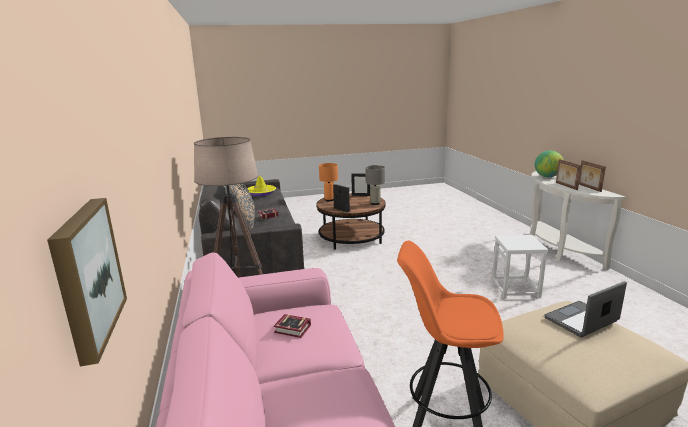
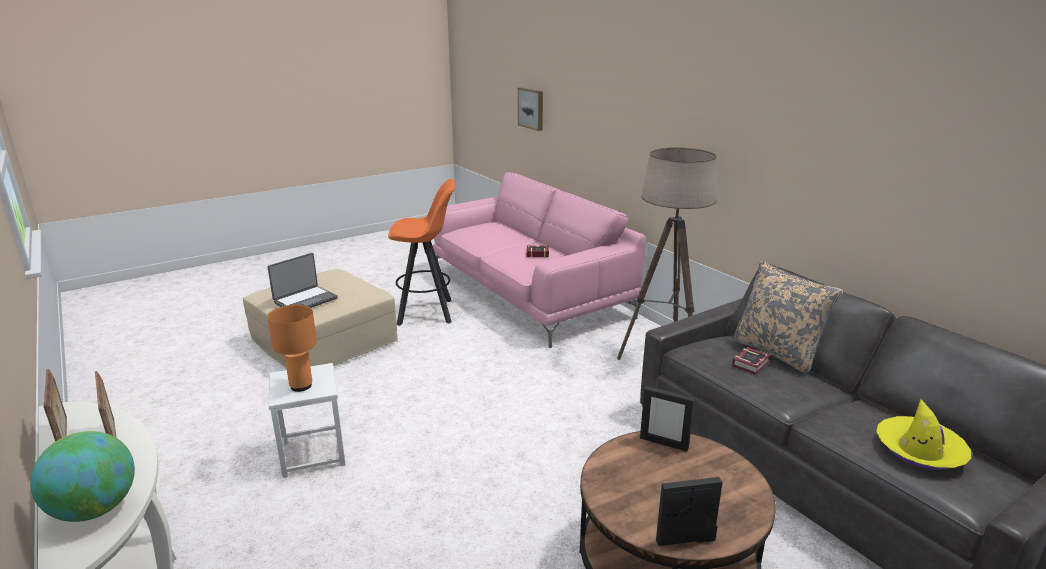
camera: 160 degrees right, 5 degrees up
orange table lamp [319,163,338,201] -> orange table lamp moved to [267,304,317,392]
grey table lamp [365,165,385,205] -> none

